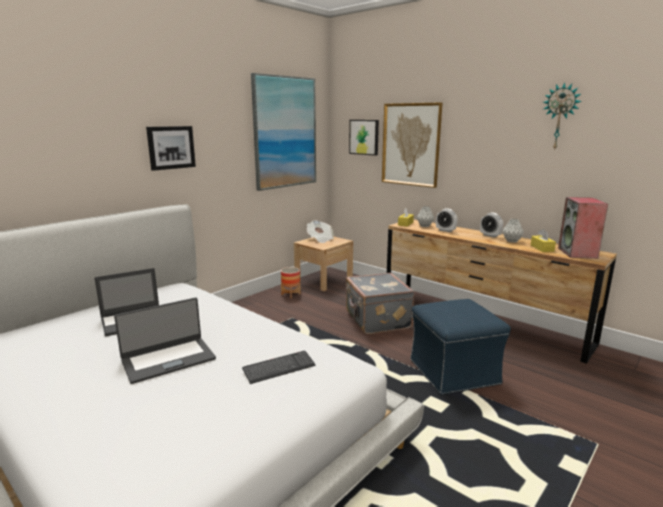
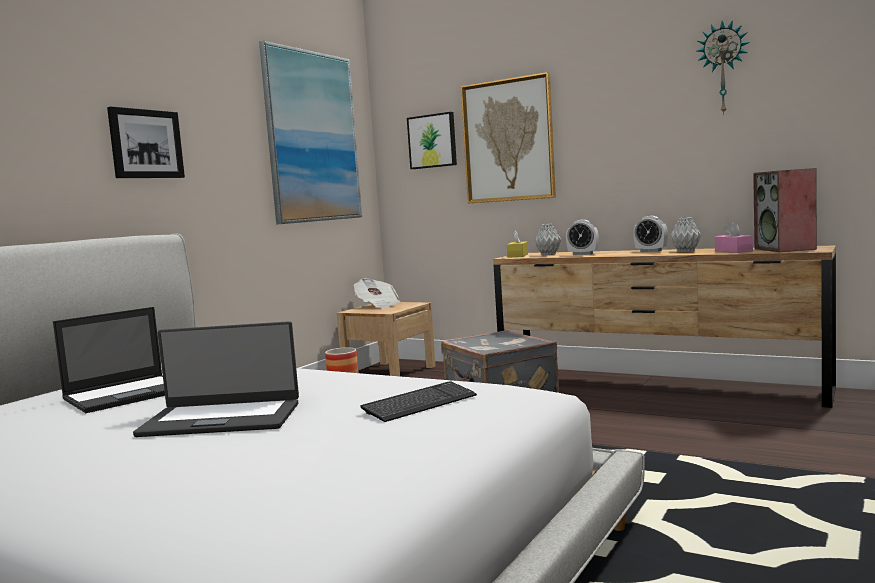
camera: 10 degrees left, 10 degrees down
laptop [114,298,216,384] -> laptop turned 45 degrees clockwise [133,321,299,437]
blue ottoman [410,299,511,395] -> none
yellow tissue box [531,229,556,252] -> pink tissue box [715,221,753,253]

